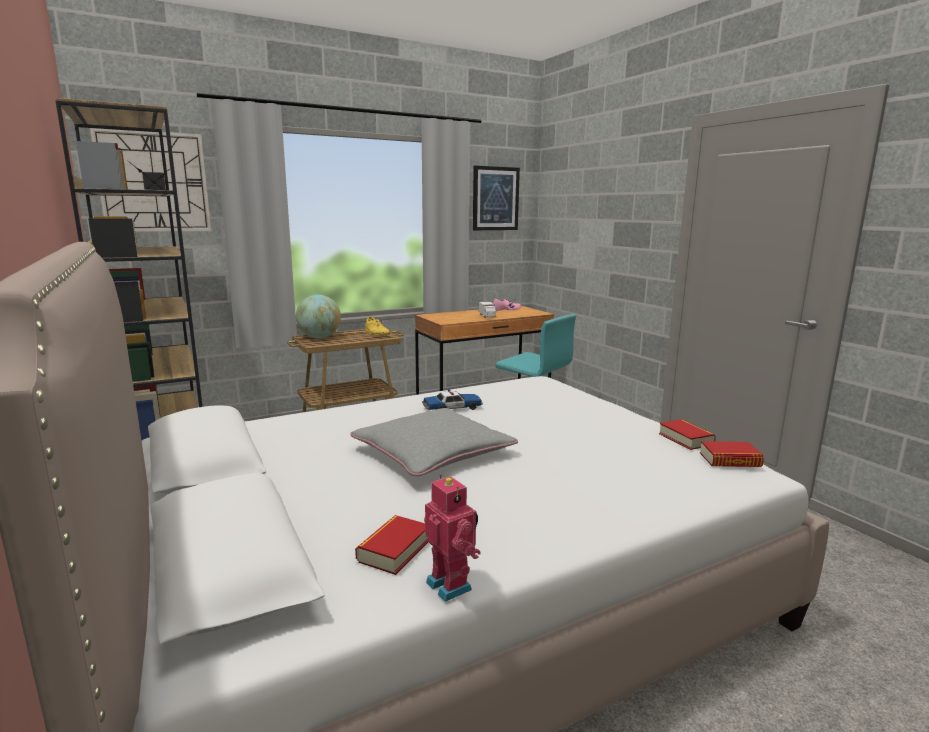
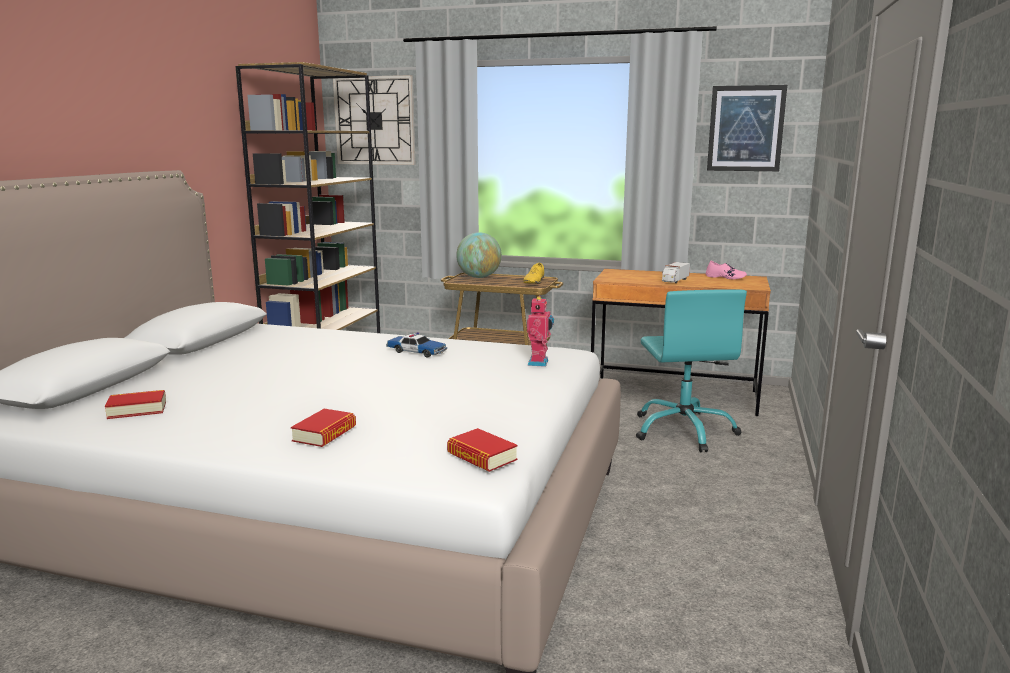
camera: 45 degrees right, 0 degrees up
grey pillow [350,408,518,476] -> none
toy robot [424,474,480,602] -> toy robot moved to [527,296,554,367]
book [659,419,716,450] -> book moved to [291,409,356,447]

